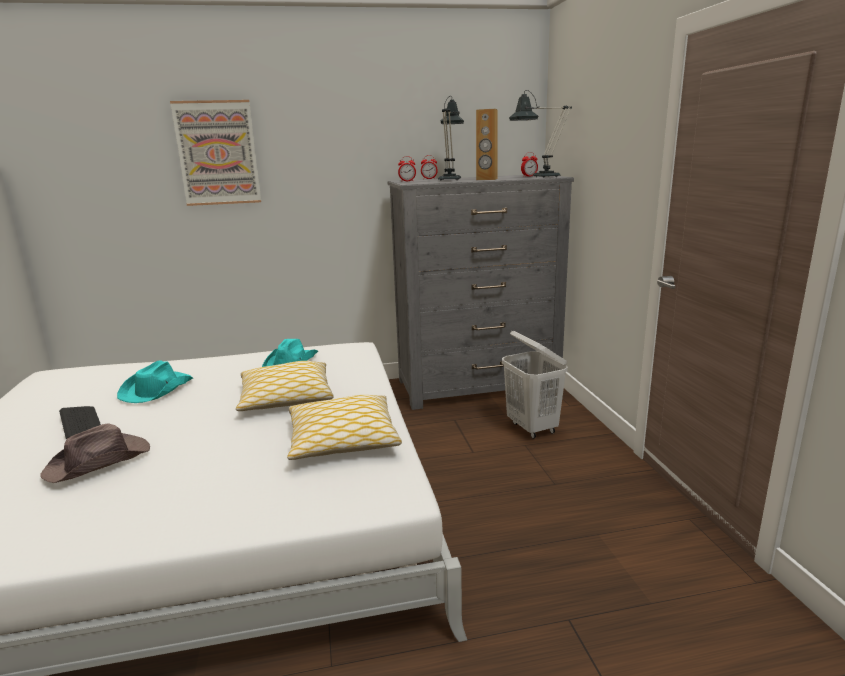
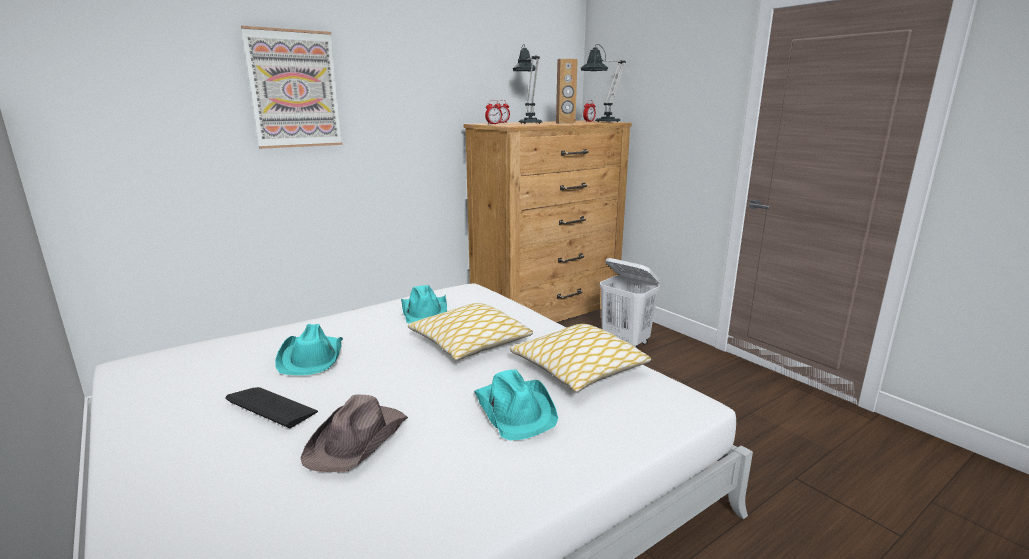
camera: 25 degrees left, 0 degrees up
grey dresser [387,175,574,410] -> brown dresser [463,120,632,322]
none -> turquoise hat [474,369,558,440]

